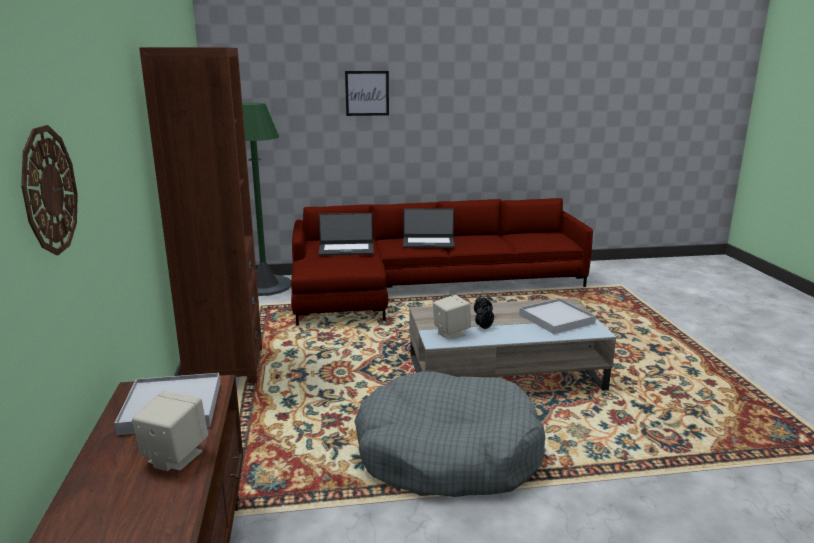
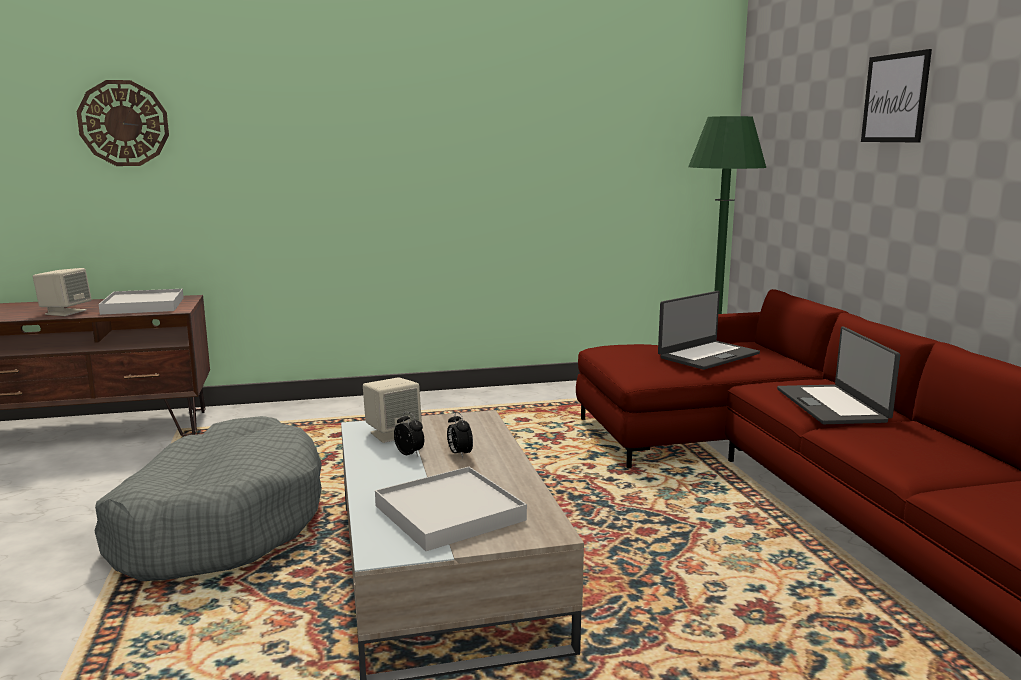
camera: 85 degrees right, 5 degrees down
brown bookcase [139,47,262,384] -> none
laptop [318,213,374,256] -> laptop turned 120 degrees counterclockwise [658,291,760,370]

